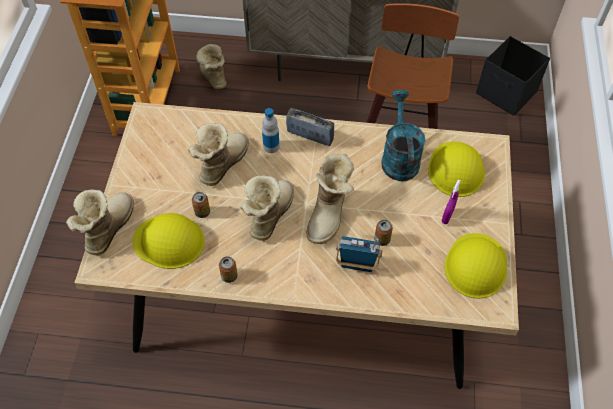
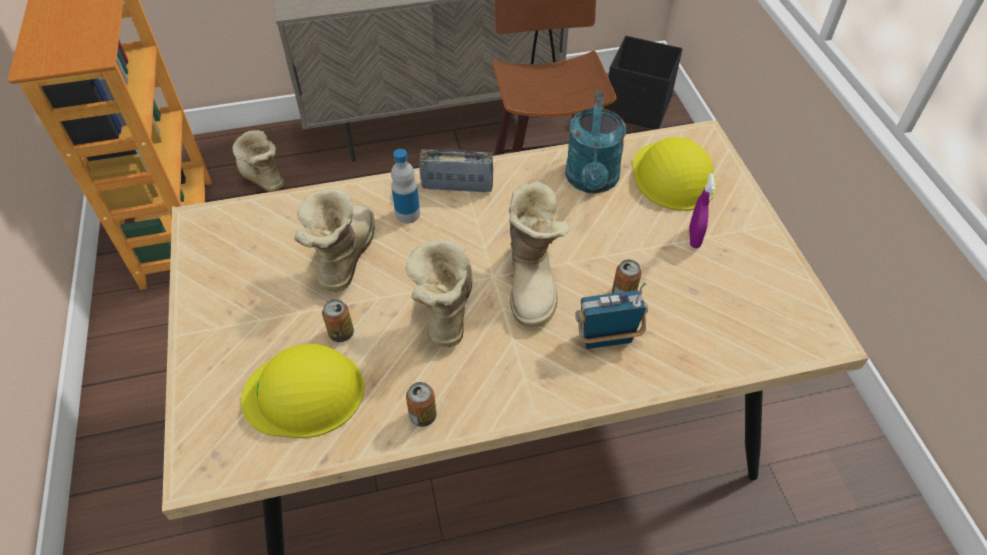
camera: 20 degrees left, 5 degrees down
boot [66,189,134,255] -> none
turquoise watering can [381,90,426,181] -> turquoise watering can turned 150 degrees counterclockwise [565,92,626,193]
yellow hard hat [444,233,507,299] -> none

